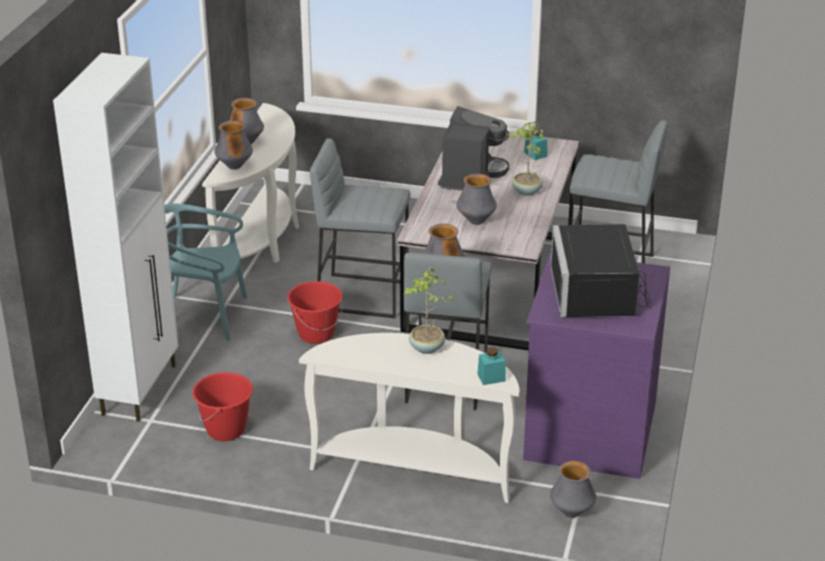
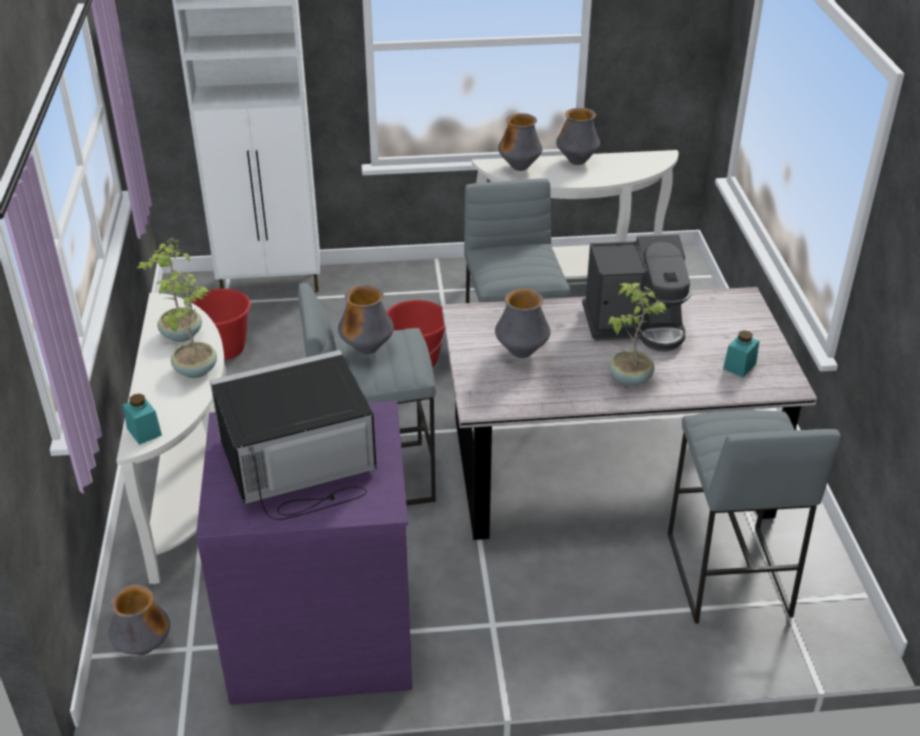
camera: 70 degrees right, 5 degrees up
turquoise chair [164,203,248,341] -> none
none -> potted plant [136,238,202,342]

